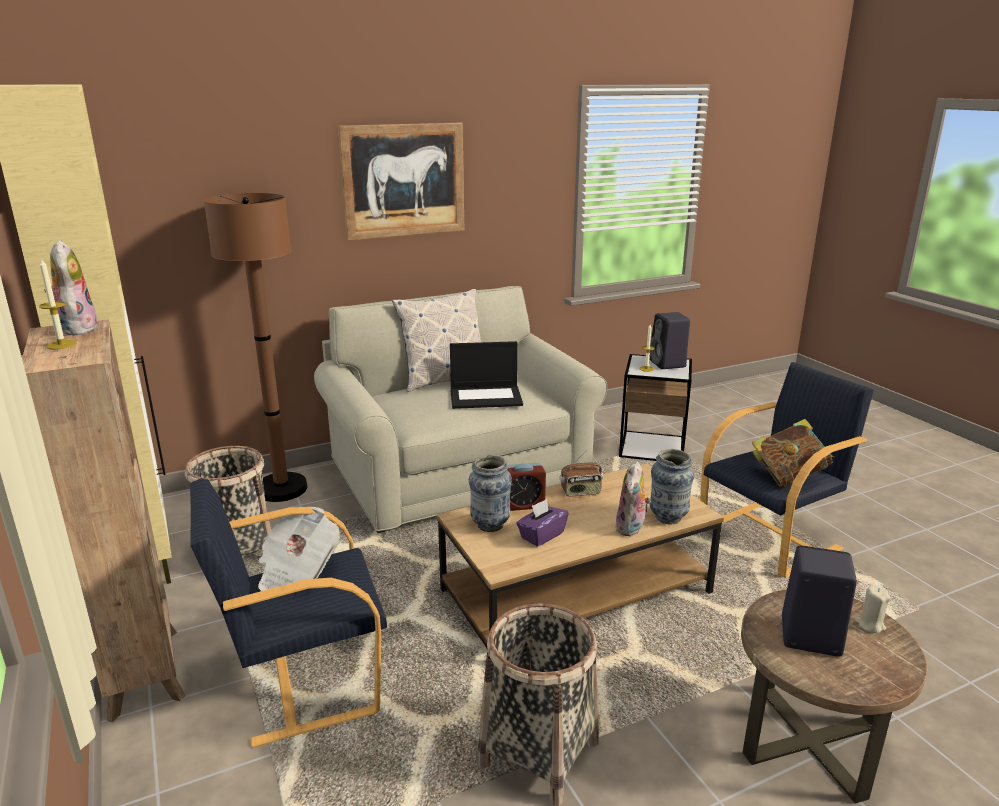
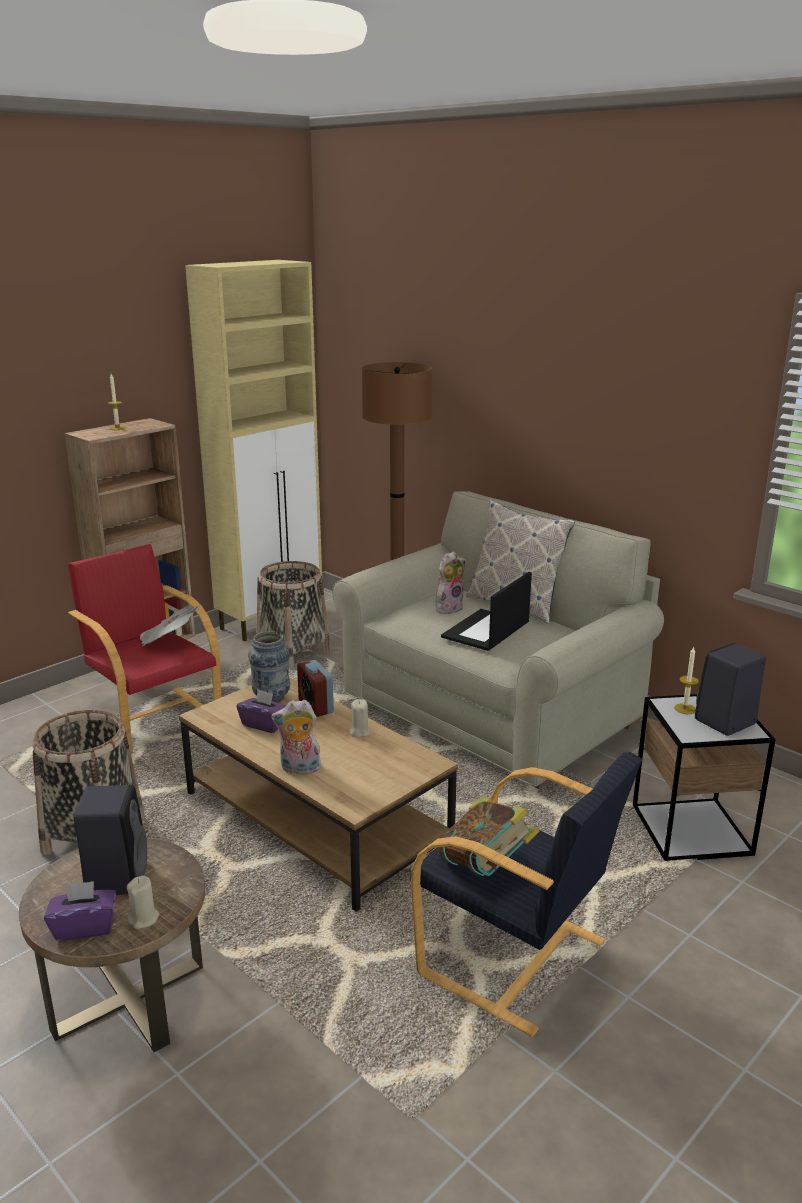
camera: 70 degrees right, 0 degrees up
plush toy [44,240,99,335] -> plush toy moved to [435,551,466,614]
black armchair [190,478,387,748] -> red armchair [67,544,221,753]
picture [338,123,465,241] -> none
laptop [450,341,523,409] -> laptop turned 60 degrees clockwise [441,572,532,651]
radio [560,449,603,497] -> beige candle [349,699,370,737]
vase [649,449,695,524] -> none
none -> purple tissue box [44,881,116,941]

